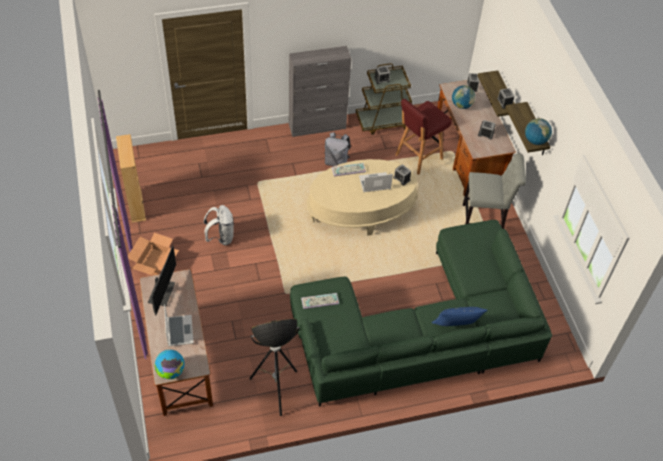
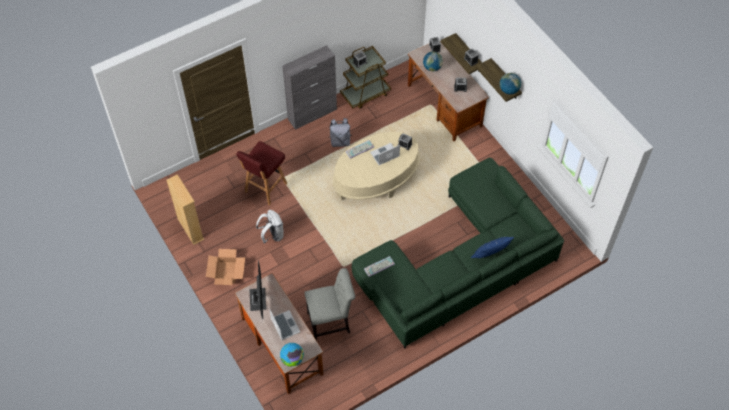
camera: 15 degrees left, 5 degrees up
floor lamp [249,319,299,416] -> none
red stool [395,99,452,175] -> red stool moved to [236,141,287,206]
grey chair [463,154,526,229] -> grey chair moved to [304,268,355,341]

